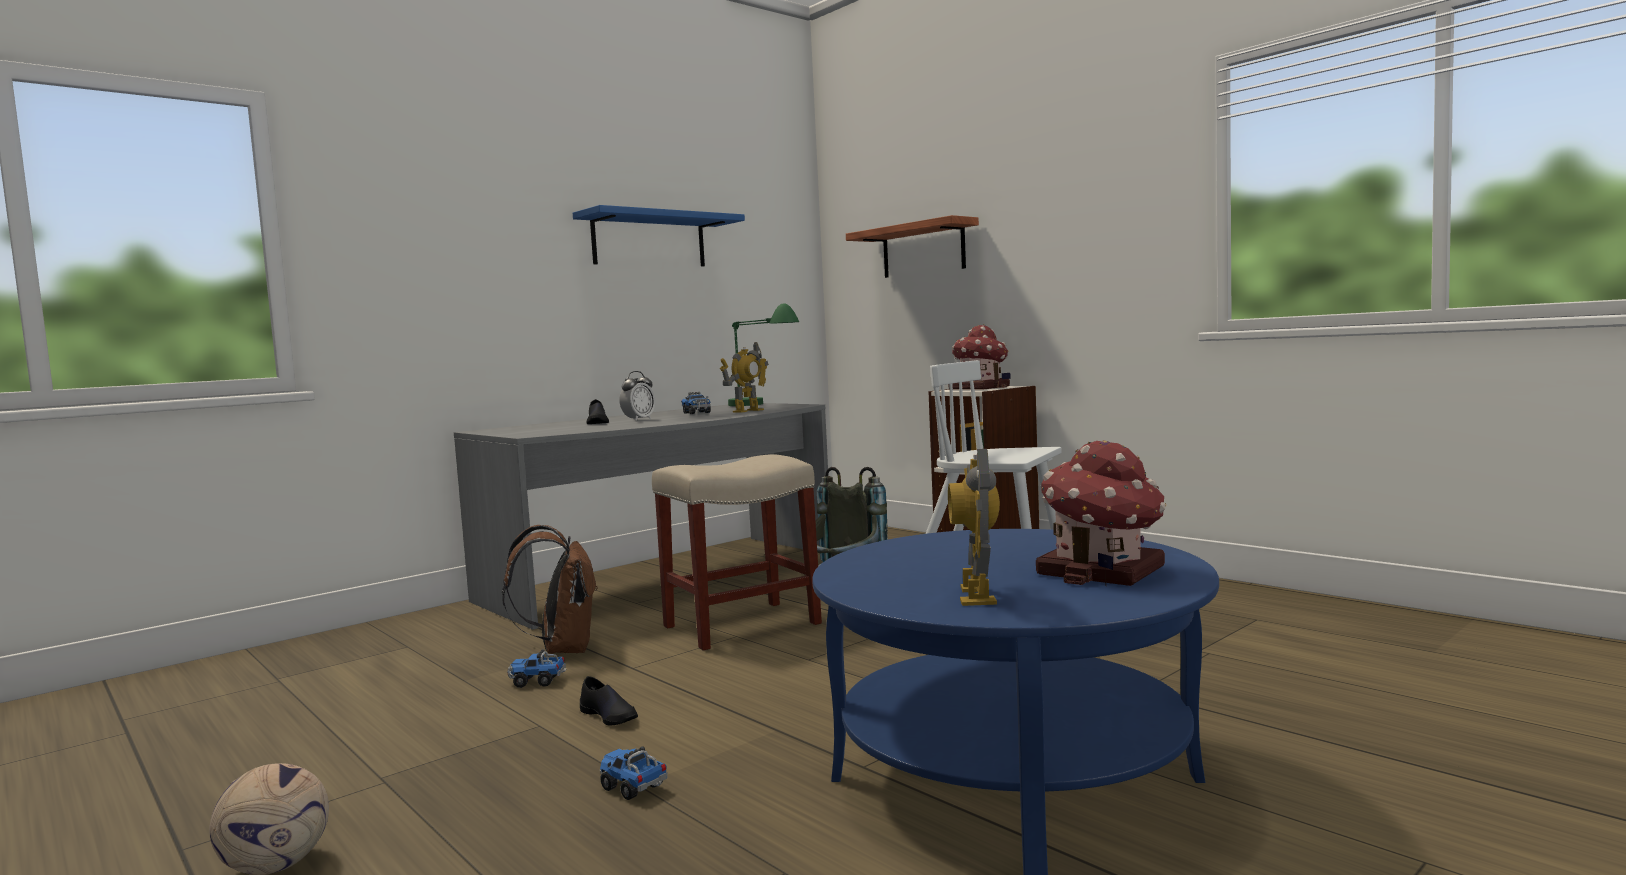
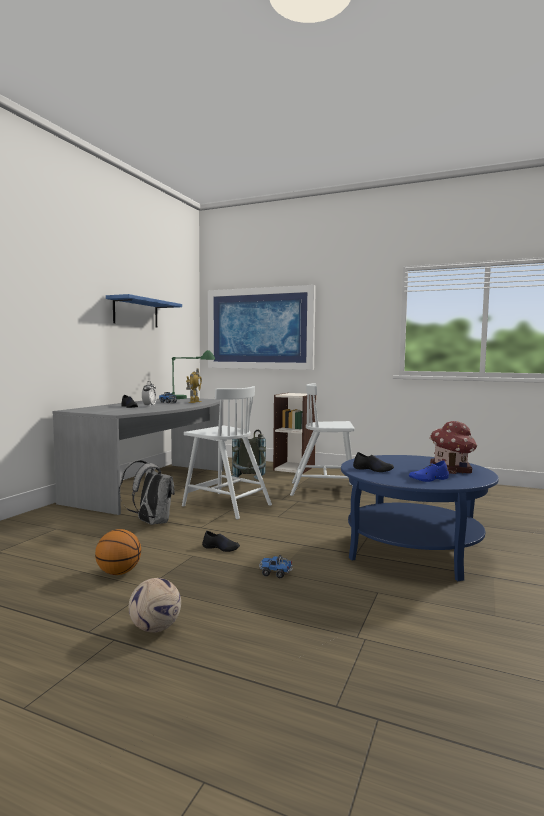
camera: 25 degrees left, 0 degrees up
brown backpack [502,525,598,654] -> grey backpack [119,460,175,525]
toy truck [507,650,567,688] -> none
beige stool [652,454,822,651] -> white chair [182,386,272,519]
shelf [846,215,979,278] -> picture [208,285,316,370]
toy house [948,324,1011,390] -> none
toy robot [948,449,1000,606] -> blue shoe [409,460,449,482]
none -> basketball [95,529,141,575]
none -> black shoe [353,452,394,472]

